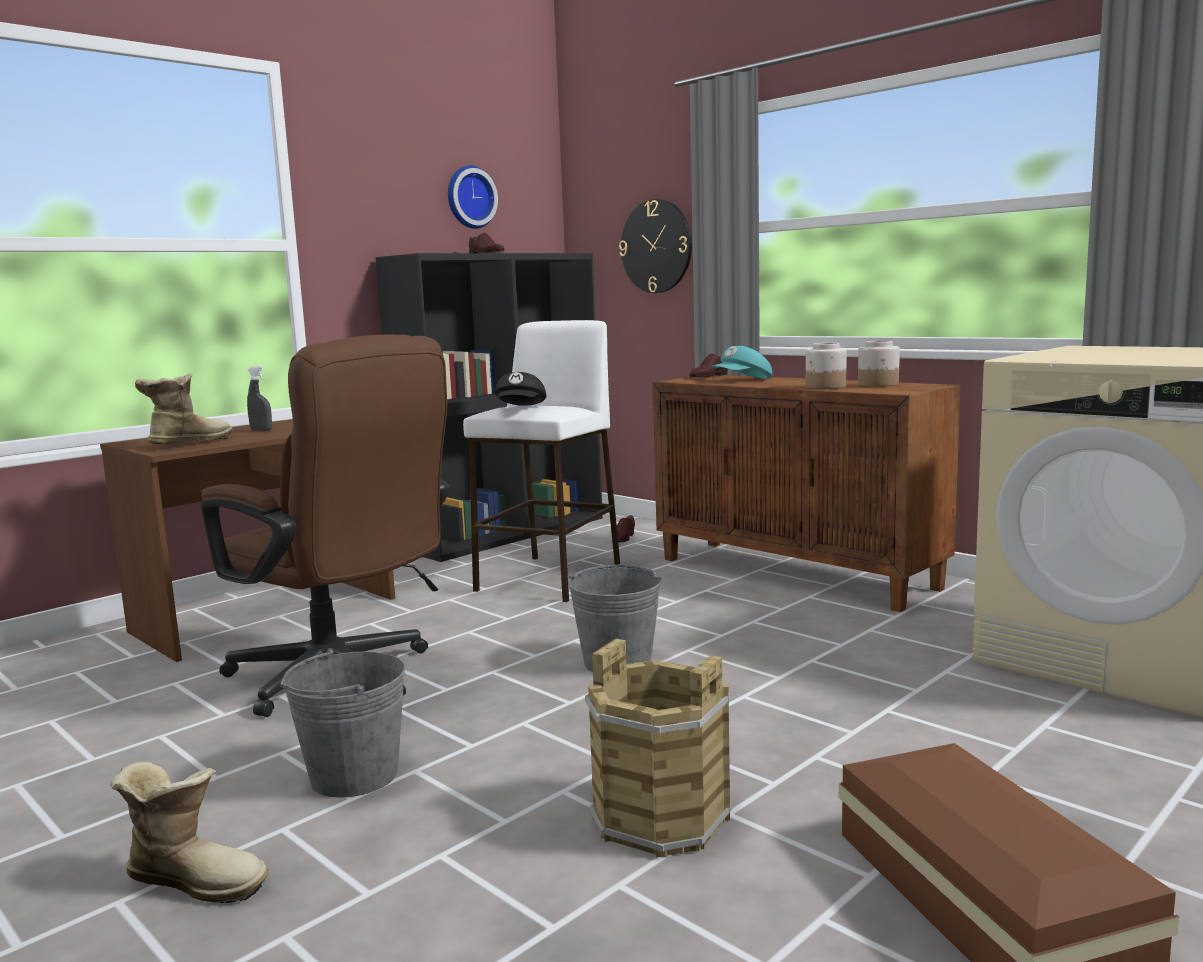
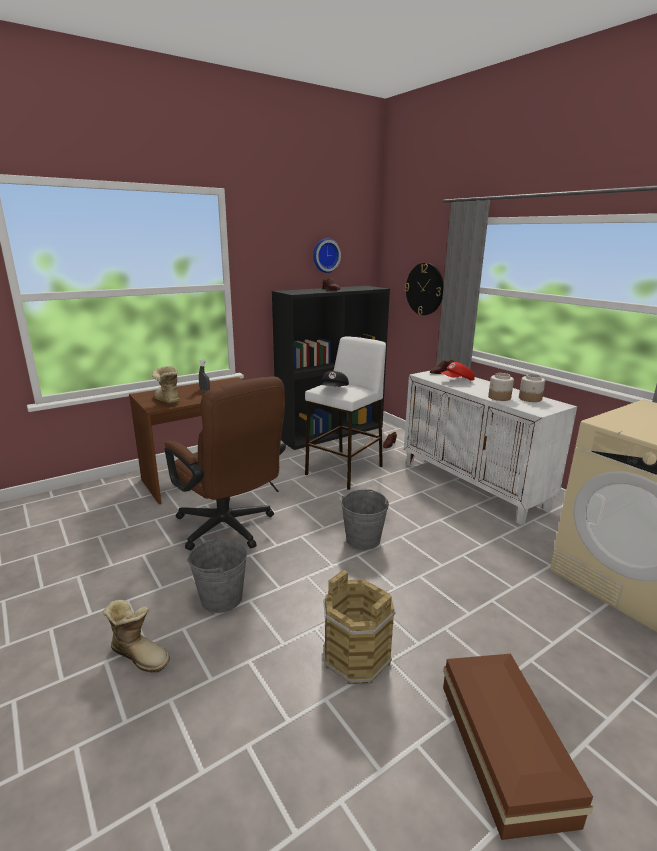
camera: 10 degrees right, 10 degrees up
boot [135,373,233,444] -> boot turned 75 degrees counterclockwise [152,366,180,403]
brown cabinet [653,375,960,612] -> white cabinet [404,371,577,525]
turquoise cap [711,346,772,379] -> red cap [441,362,475,381]

